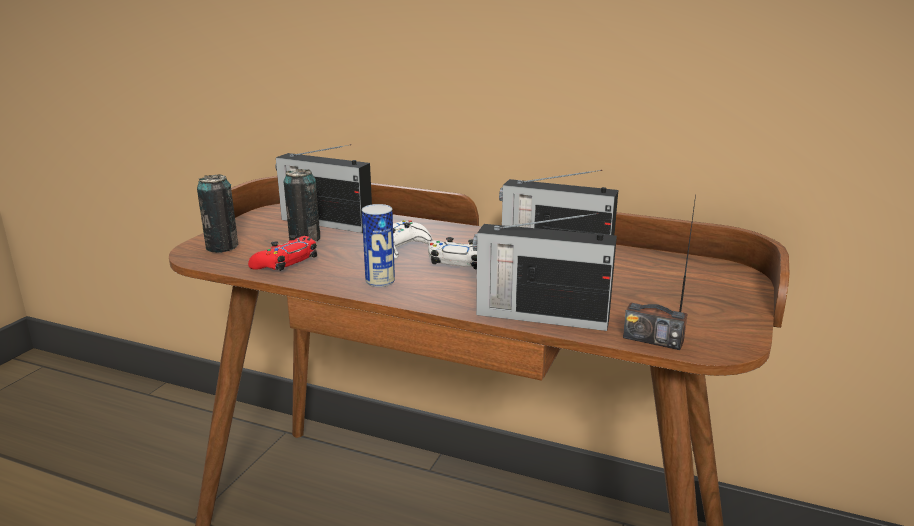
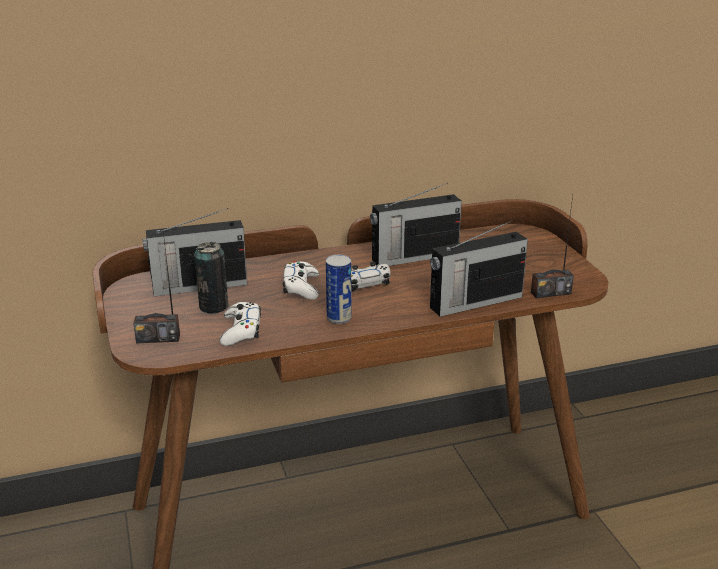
camera: 40 degrees left, 5 degrees up
can [197,174,238,253] -> radio [133,232,180,343]
red game controller [248,235,317,271] -> white game controller [219,302,261,346]

